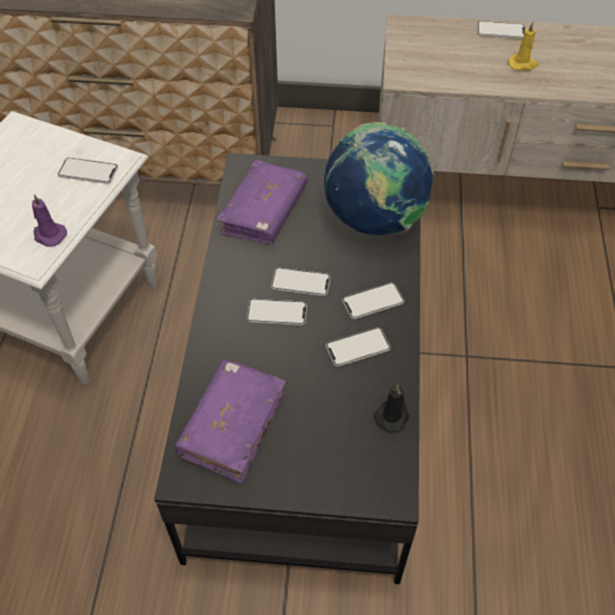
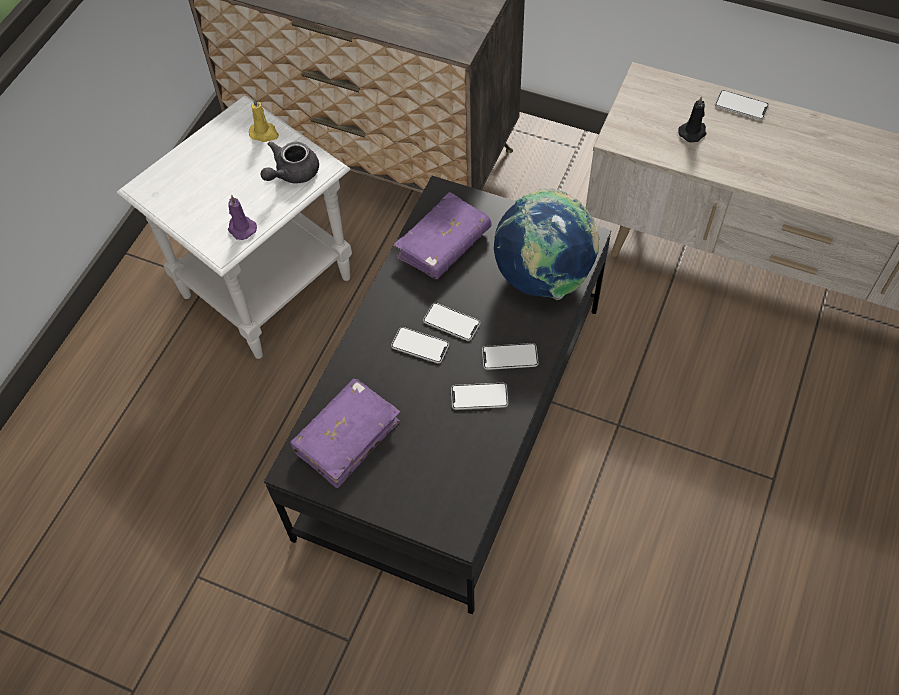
camera: 20 degrees right, 5 degrees up
phone [58,157,118,184] -> grey teapot [261,141,319,183]
black candle [374,384,409,433] -> black candle moved to [678,96,707,143]
yellow candle [508,22,538,71] -> yellow candle moved to [249,97,279,142]

